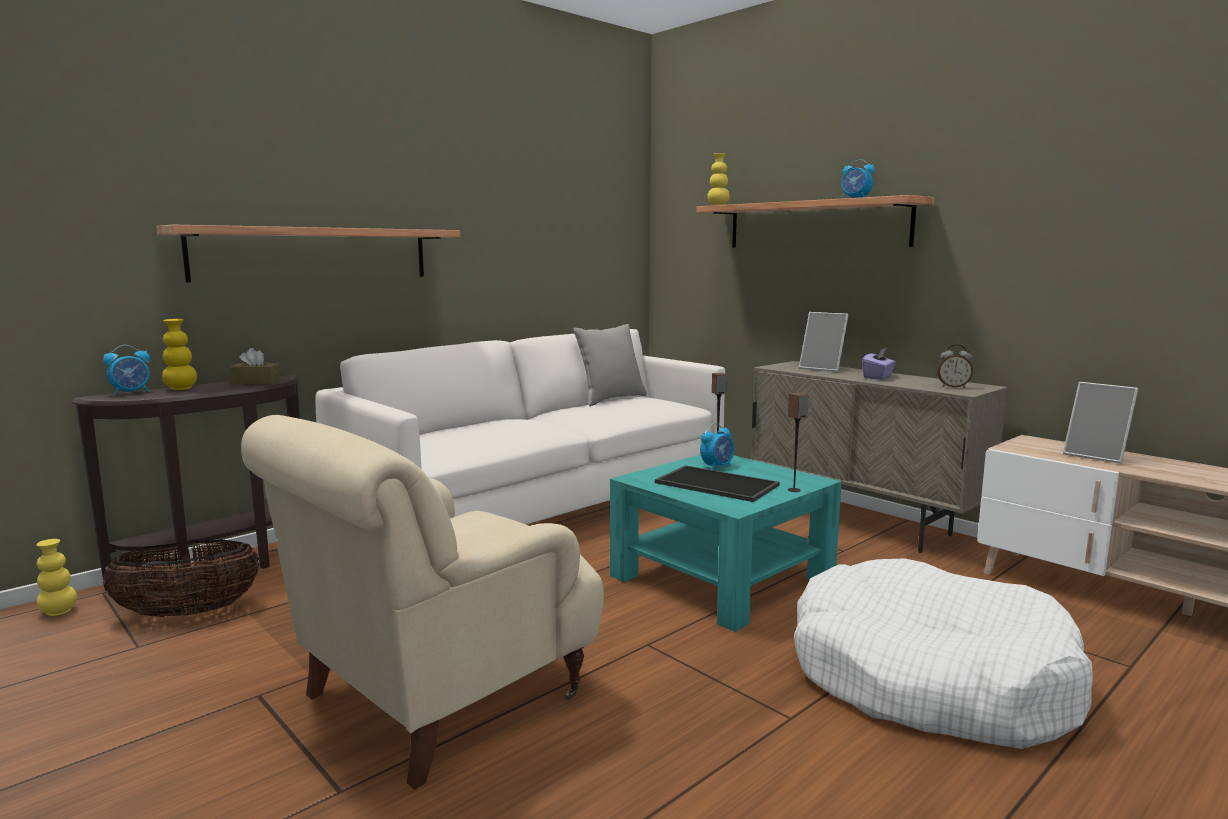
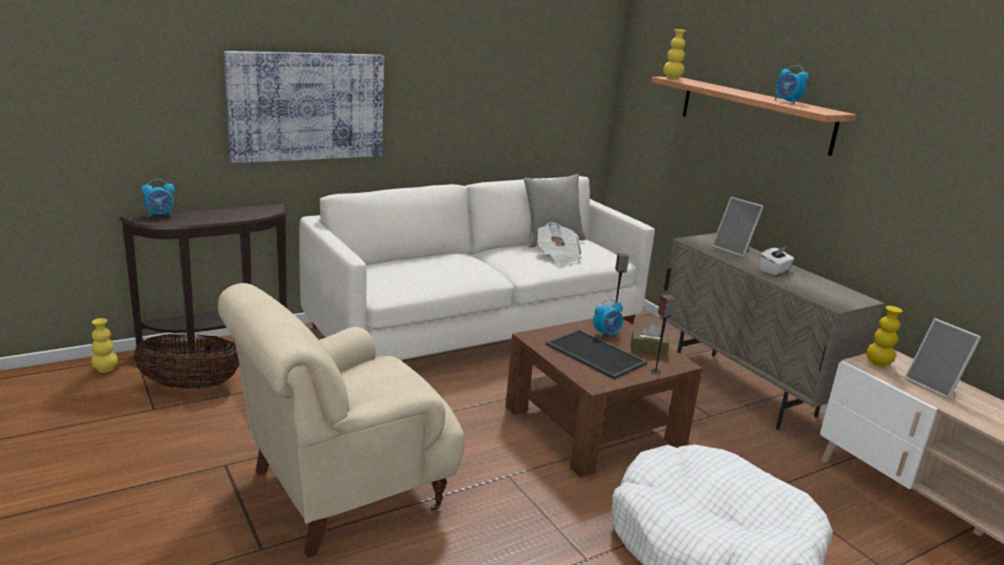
camera: 10 degrees right, 10 degrees up
shelf [156,225,460,283] -> picture [224,51,384,163]
yellow vase [162,319,197,390] -> yellow vase moved to [866,306,902,367]
brown tissue box [229,348,280,385] -> brown tissue box moved to [631,324,669,357]
turquoise coffee table [610,455,841,632] -> brown coffee table [505,319,703,477]
purple tissue box [862,348,896,380] -> white tissue box [760,246,794,275]
alarm clock [937,345,973,388] -> none
none -> newspaper [537,222,582,265]

